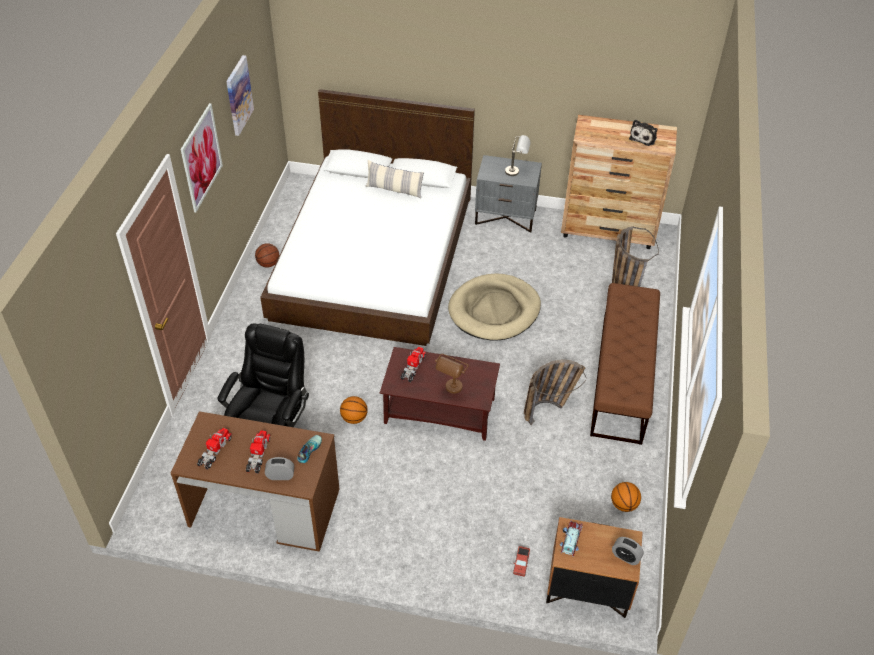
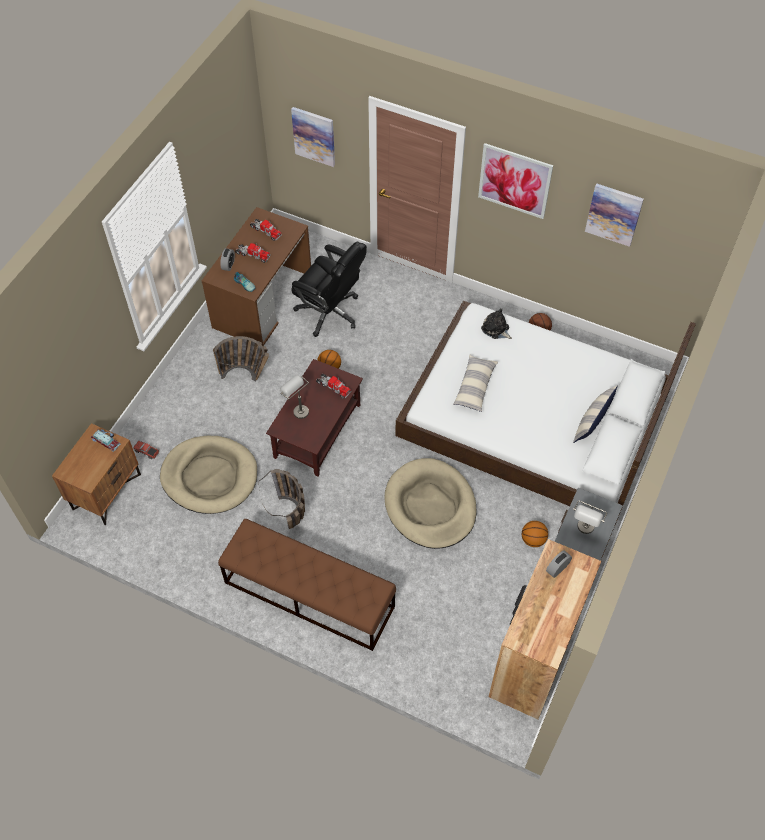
camera: 105 degrees right, 10 degrees up
brown table lamp [435,354,469,394] -> grey table lamp [280,375,309,419]
basketball [611,482,641,512] -> basketball moved to [522,521,548,547]
basket [612,226,659,287] -> basket moved to [213,336,269,382]
alarm clock [612,537,644,565] -> alarm clock moved to [546,550,572,578]
plush toy [629,120,657,146] -> plush toy moved to [481,308,512,339]
none -> beige dog bed [160,436,257,514]
none -> picture [291,107,335,167]
none -> pillow [453,354,498,412]

